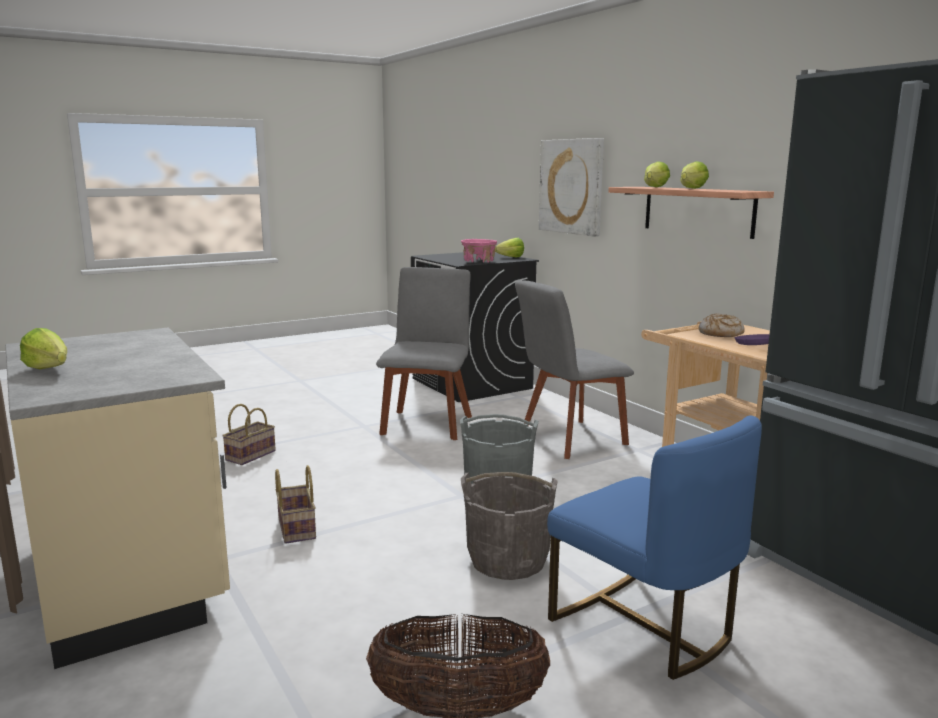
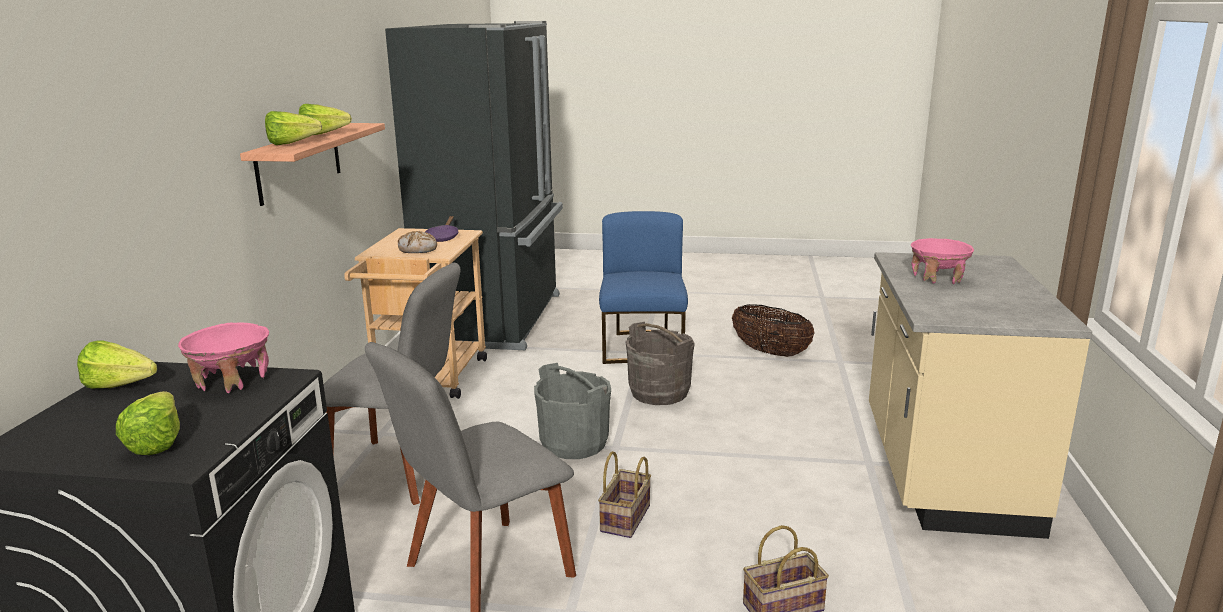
camera: 140 degrees left, 5 degrees up
lettuce [20,328,67,369] -> lettuce moved to [116,391,180,455]
basket [275,465,316,544] -> basket moved to [598,451,651,538]
picture [539,138,604,237] -> none
none -> pink bowl [911,238,974,284]

